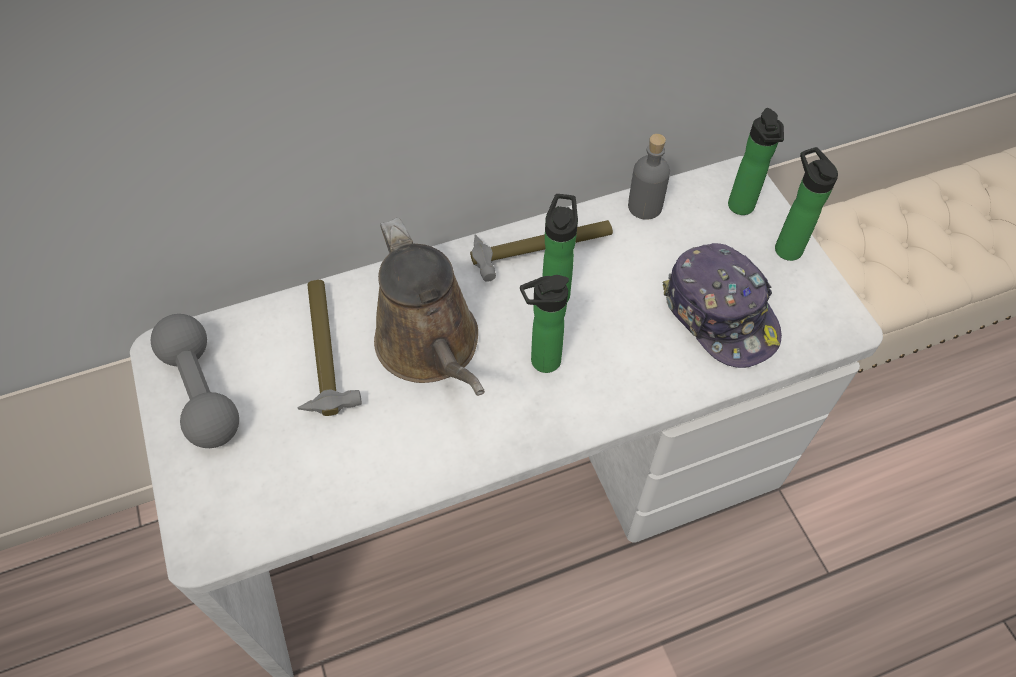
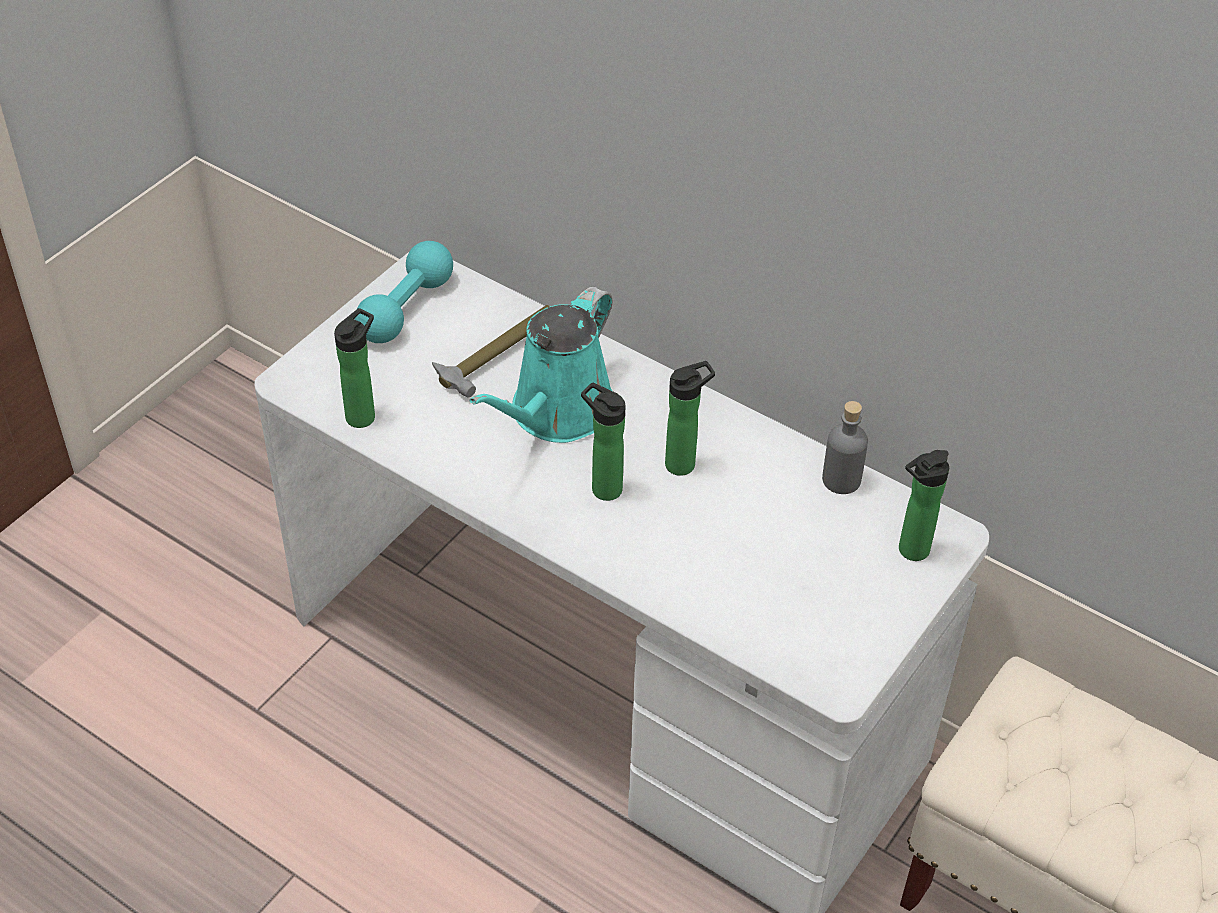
camera: 55 degrees right, 10 degrees down
grey dumbbell [151,314,239,448] -> turquoise dumbbell [355,241,453,343]
brown watering can [374,217,485,396] -> turquoise watering can [470,287,612,443]
hammer [470,220,613,282] -> none
cap [662,243,782,368] -> none
bottle [775,147,838,261] -> bottle moved to [334,308,375,428]

